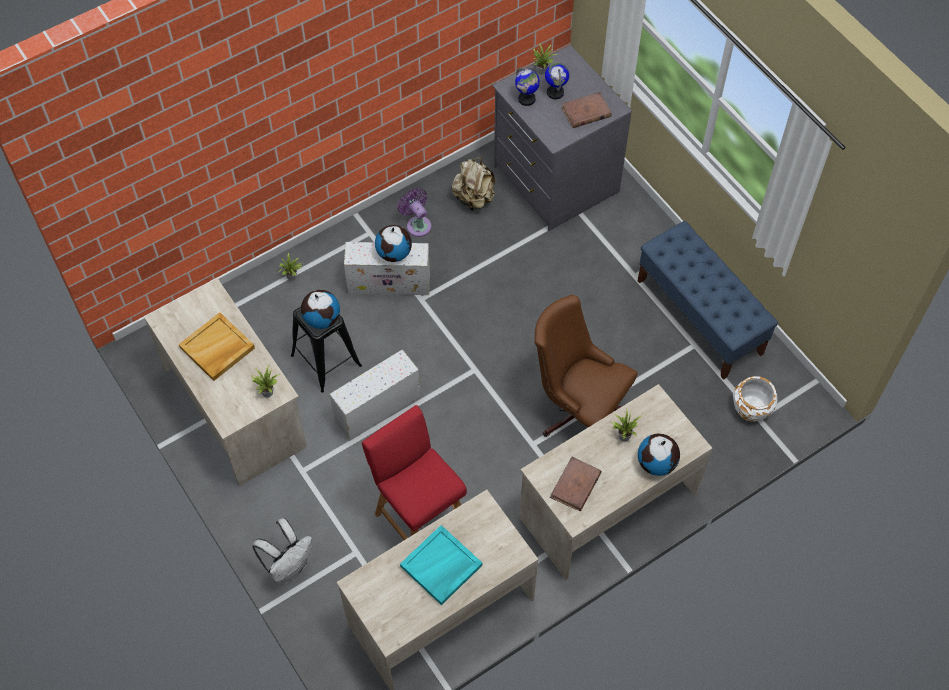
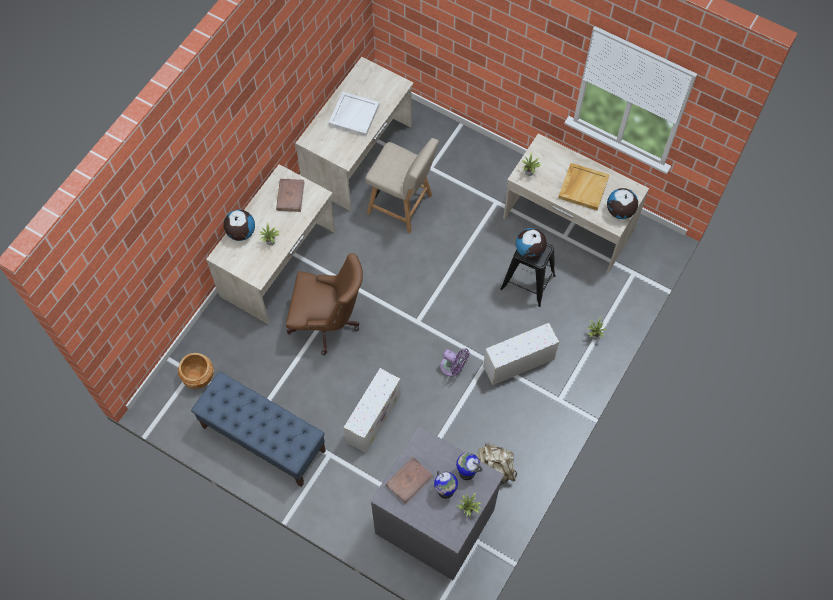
camera: 155 degrees right, 5 degrees up
white backpack [252,518,313,585] -> none
white storage box [330,350,421,441] -> white storage box moved to [344,368,401,453]
red chair [362,405,467,540] -> beige chair [365,138,439,233]
globe [375,225,412,262] -> globe moved to [607,188,638,219]
purple fan [397,188,431,237] -> purple fan moved to [440,348,470,376]
turquoise tray [400,525,482,605] -> white tray [329,92,380,136]
white planter [733,376,778,422] -> brown planter [178,353,214,389]

